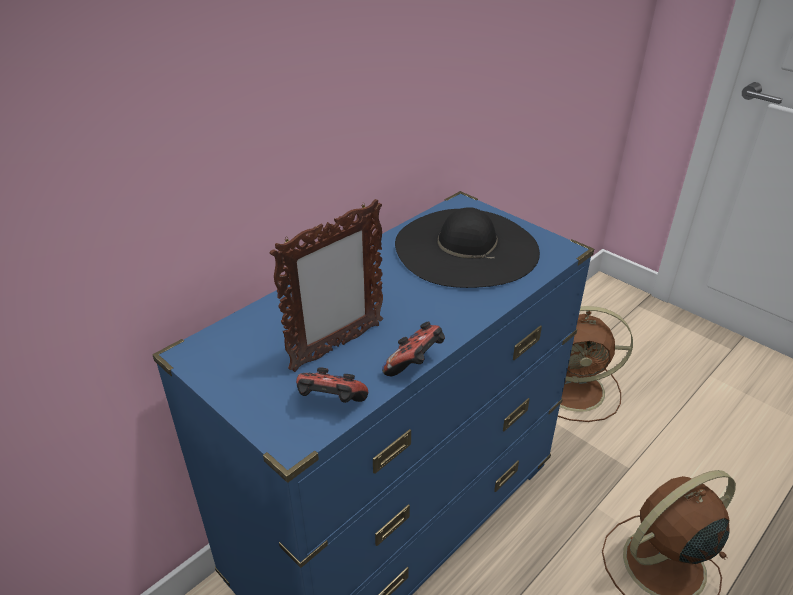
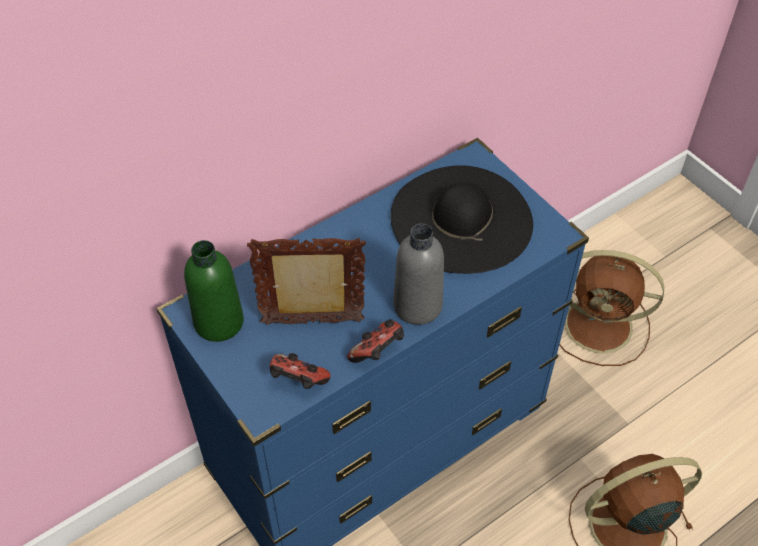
camera: 10 degrees right, 15 degrees up
picture frame [270,199,383,372] -> picture frame turned 150 degrees counterclockwise [247,238,366,325]
none -> green bottle [184,240,244,342]
none -> grey bottle [393,224,444,325]

